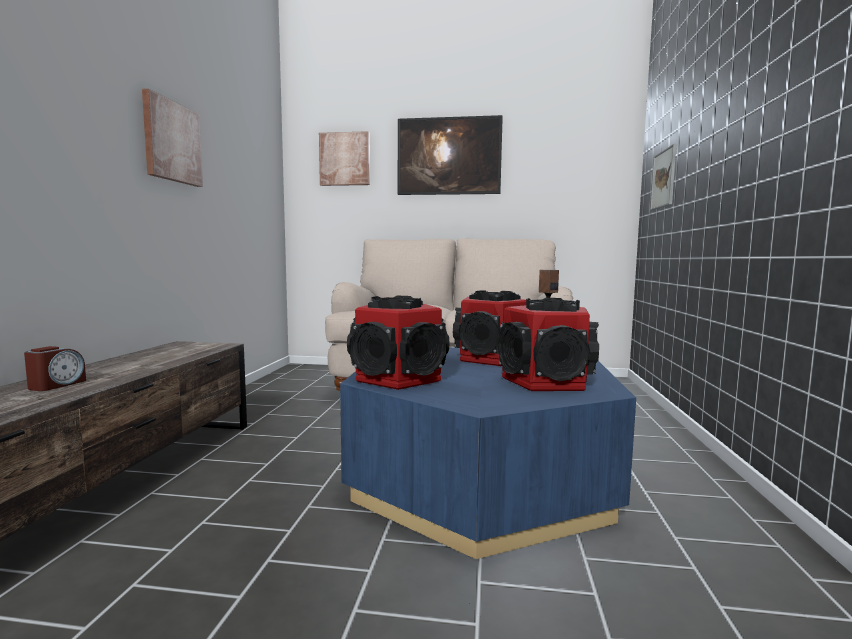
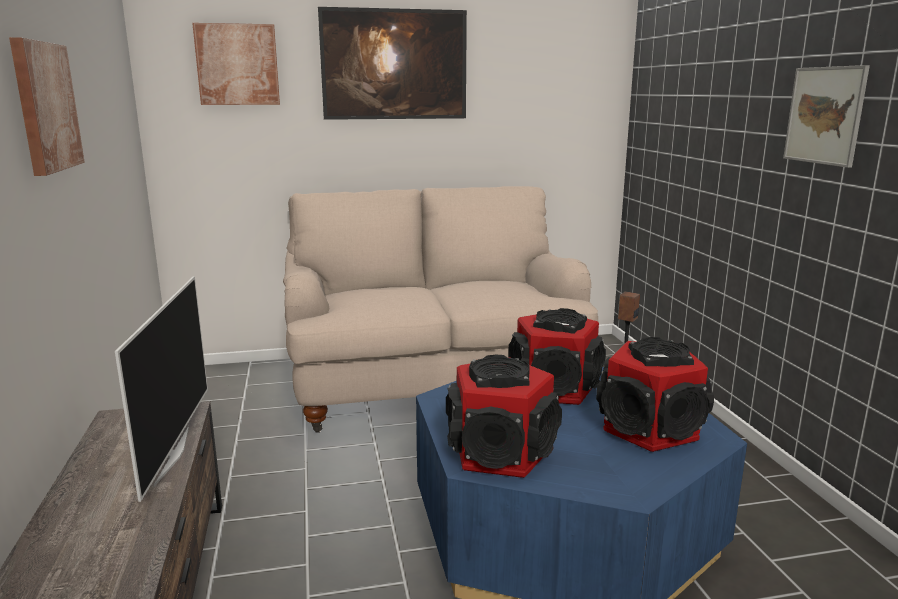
camera: 20 degrees left, 10 degrees up
alarm clock [24,346,86,391] -> none
picture [650,144,676,210] -> picture moved to [783,65,870,168]
none -> television [115,276,208,502]

